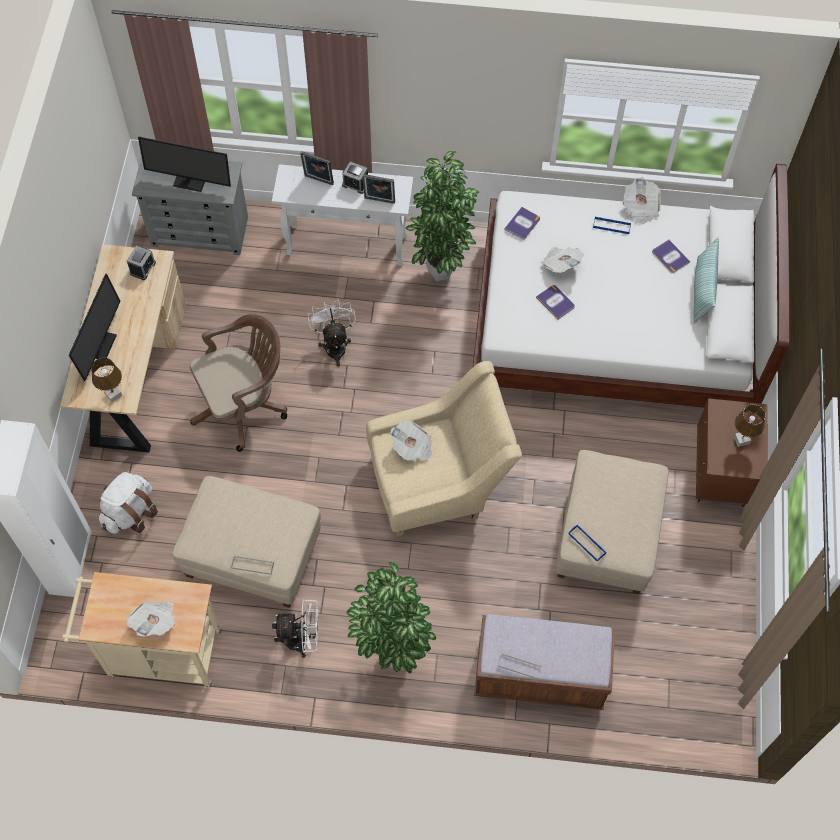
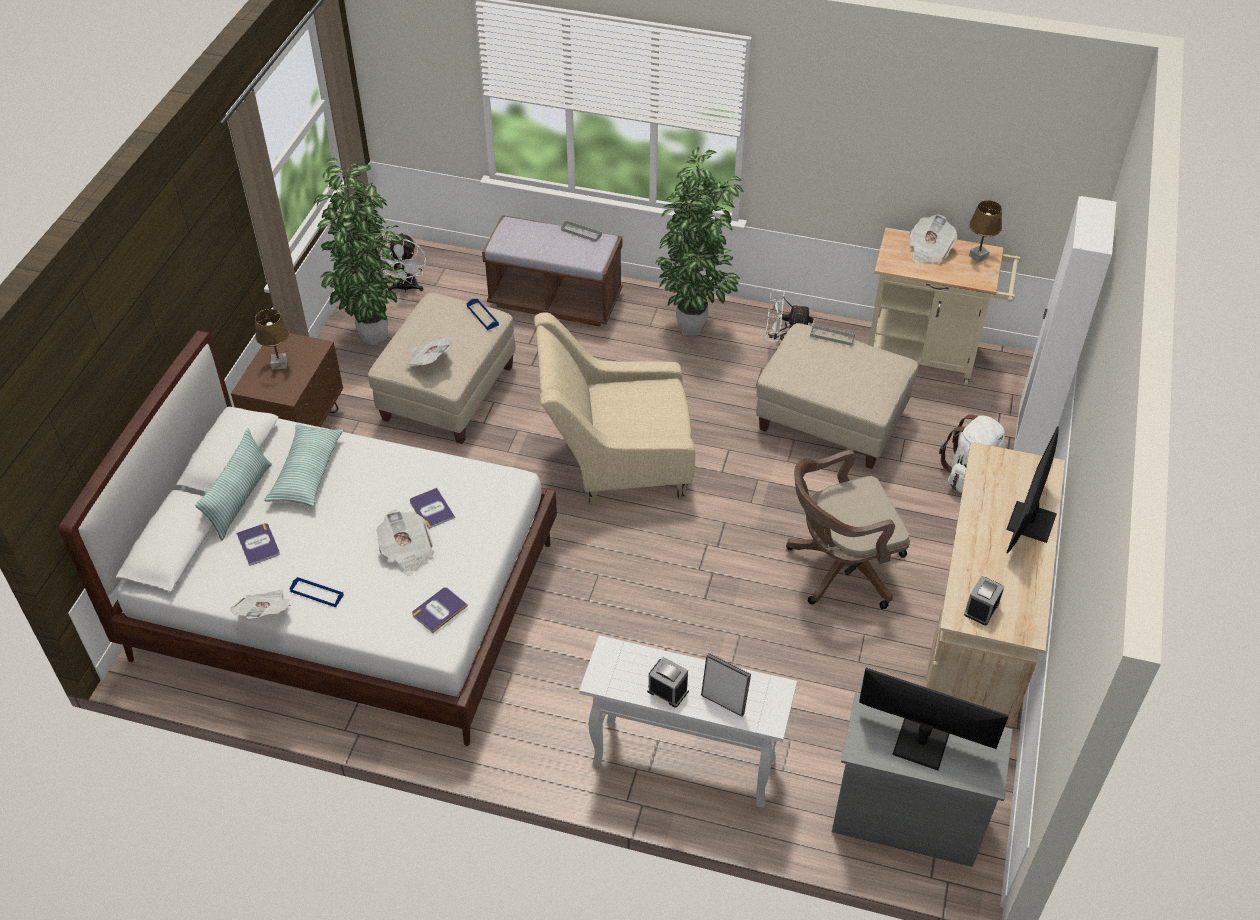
camera: 170 degrees left, 15 degrees down
brown table lamp [91,358,122,403] -> brown table lamp moved to [969,200,1002,263]
white fan [308,299,356,367] -> white fan moved to [380,232,426,293]
picture frame [362,174,395,204] -> none
newspaper [390,420,432,462] -> newspaper moved to [406,337,452,366]
potted plant [405,151,479,281] -> potted plant moved to [313,158,405,345]
none -> pillow [264,424,344,507]

